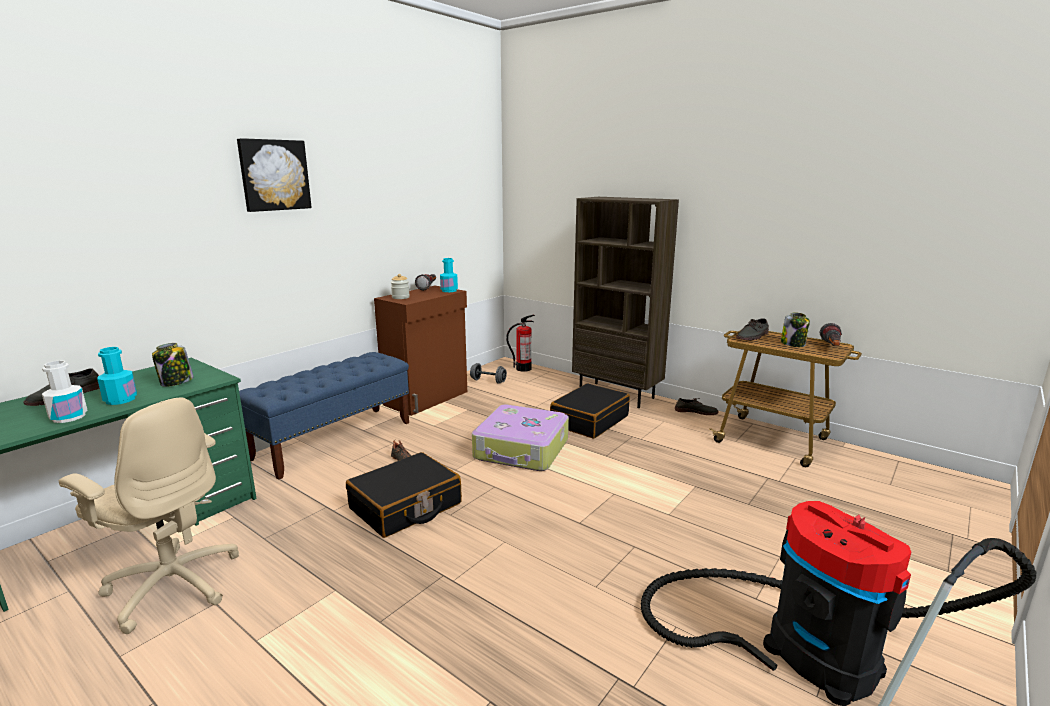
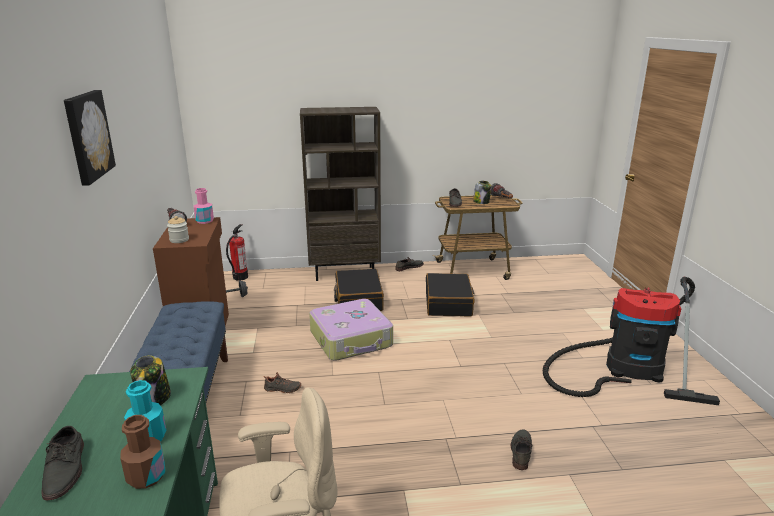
camera: 45 degrees left, 5 degrees up
white bottle [42,360,88,423] -> brown bottle [120,415,165,489]
black suitcase [346,452,462,538] -> black suitcase moved to [426,273,475,317]
turquoise bottle [440,258,458,292] -> pink bottle [194,188,214,224]
none -> grey shoe [511,429,532,470]

